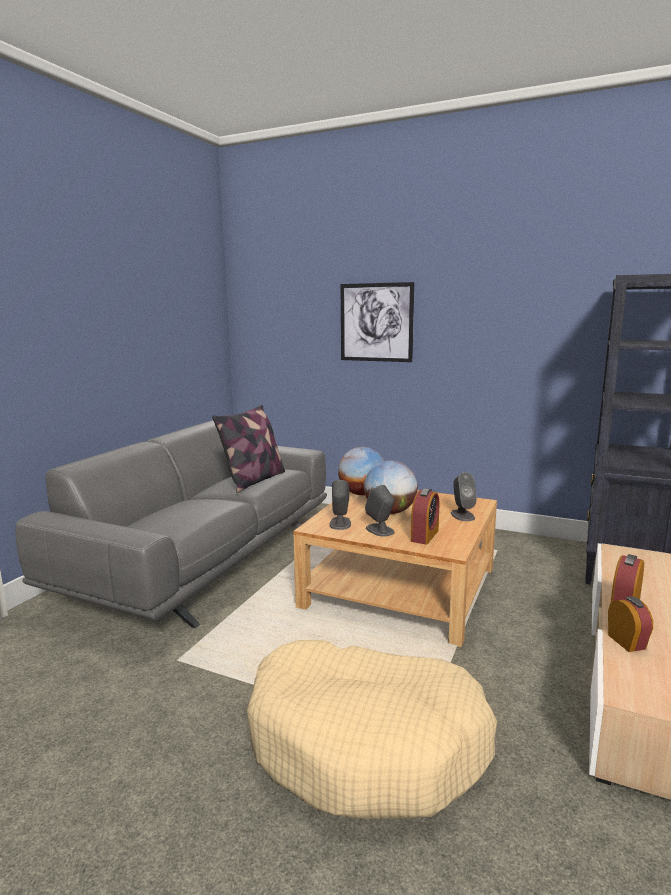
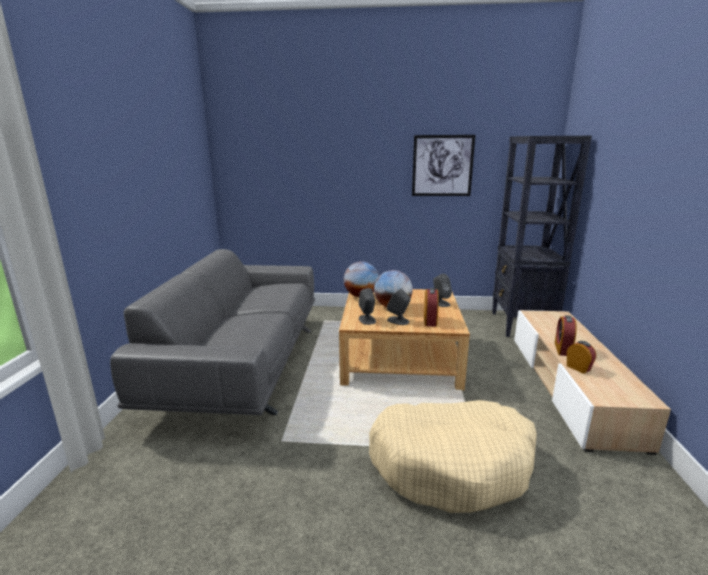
camera: 20 degrees left, 5 degrees up
pillow [212,405,285,493] -> none
picture [341,282,414,362] -> picture moved to [412,135,475,196]

